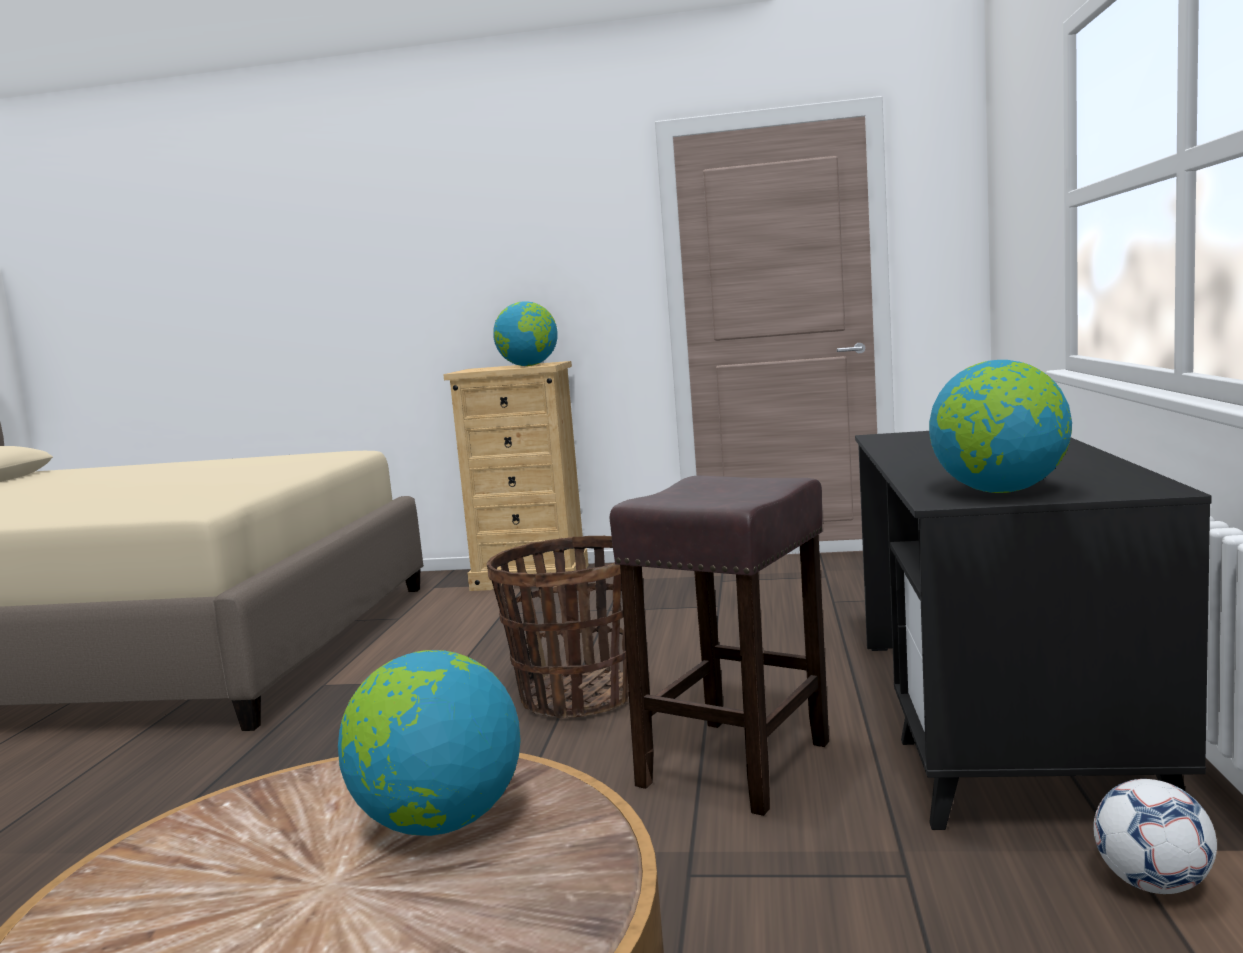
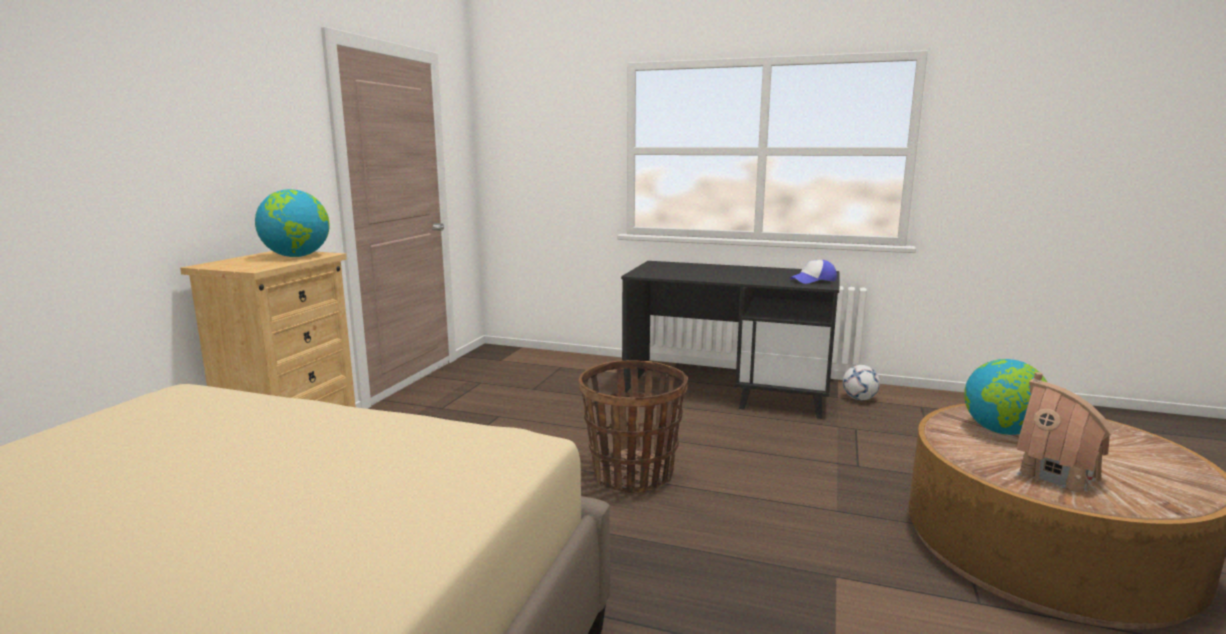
camera: 80 degrees left, 5 degrees up
brown stool [610,475,829,816] -> none
globe [929,360,1072,493] -> cap [789,260,837,284]
none -> toy house [1016,372,1114,495]

